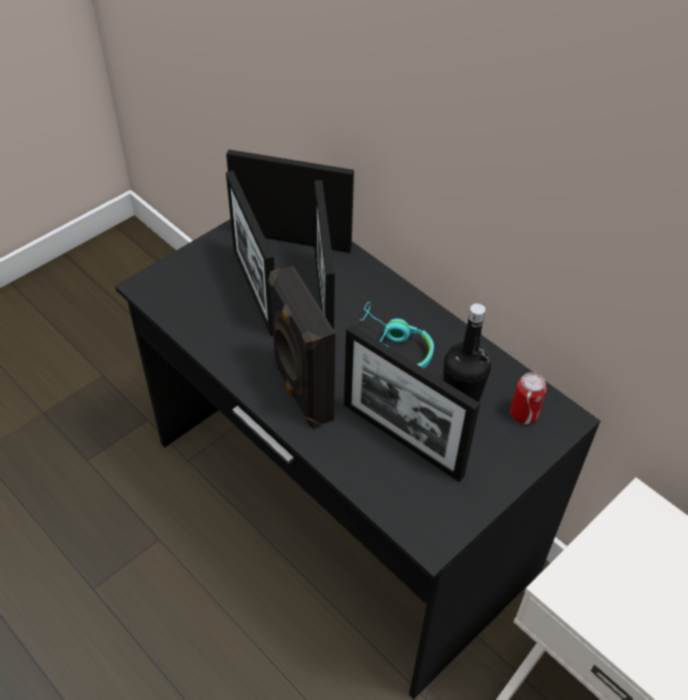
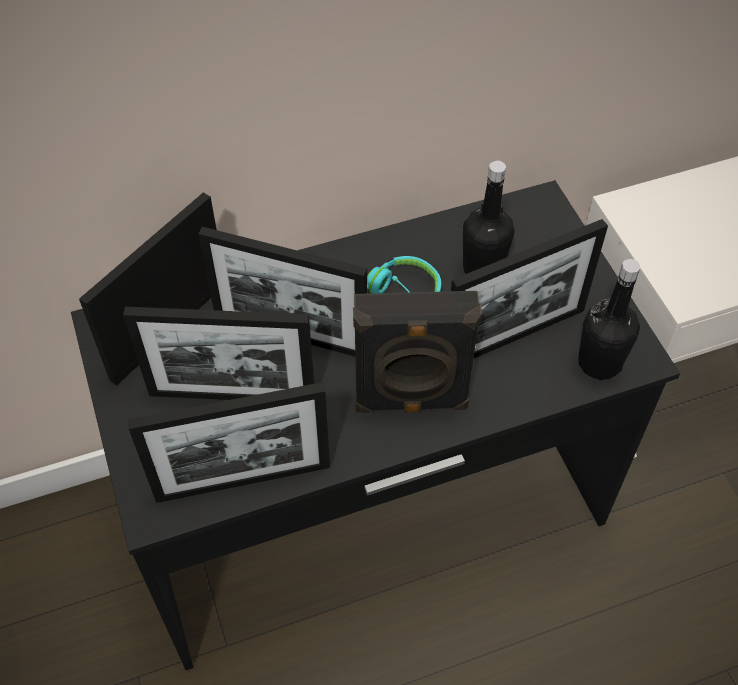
camera: 65 degrees left, 5 degrees up
can [510,372,547,424] -> none
none -> picture frame [128,382,330,503]
none -> black bottle [578,259,640,380]

